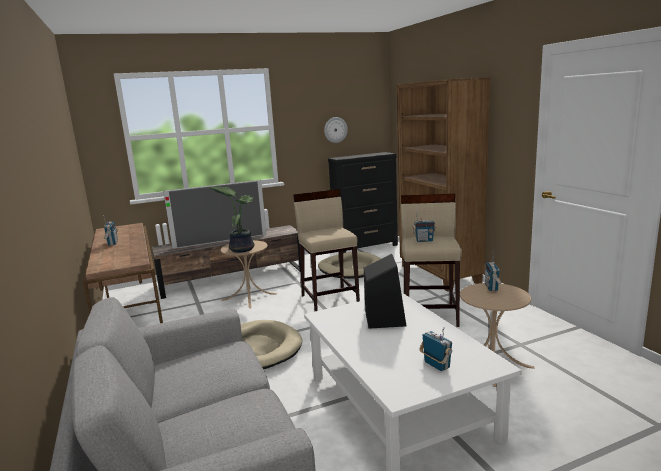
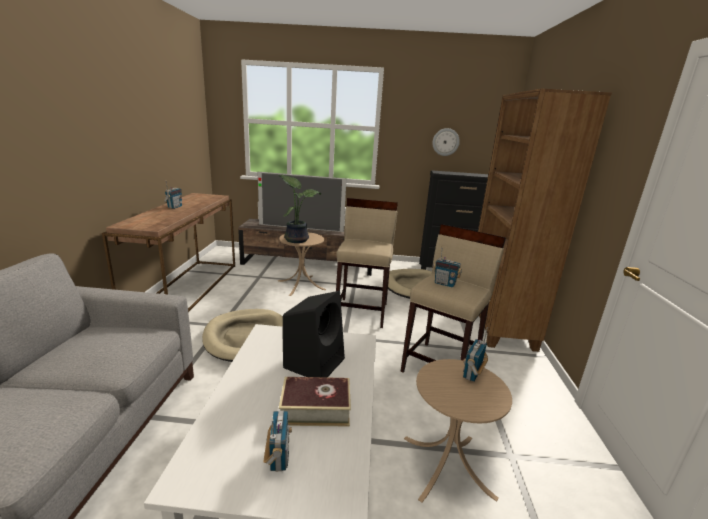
camera: 25 degrees right, 5 degrees up
none -> book [279,377,351,427]

